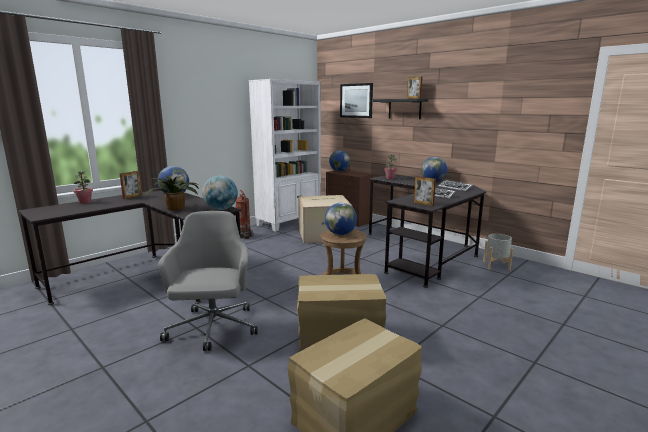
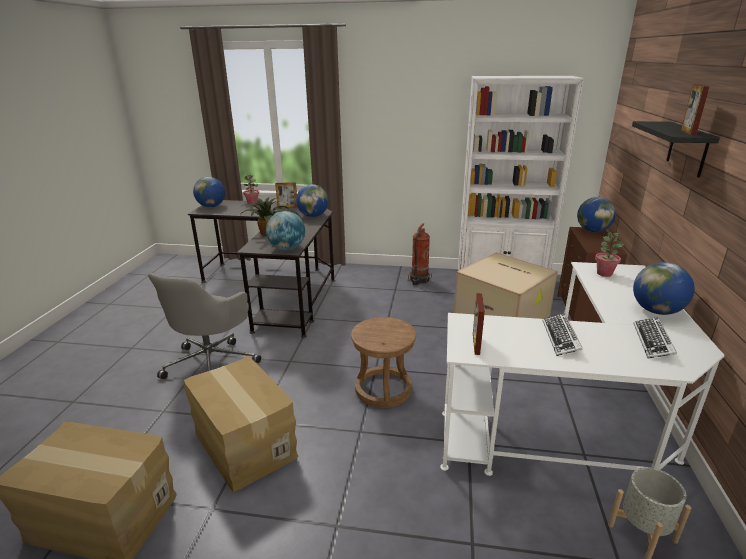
camera: 55 degrees right, 10 degrees up
grey office chair [158,211,258,351] -> grey office chair turned 150 degrees clockwise [148,273,261,379]
globe [325,203,357,235] -> globe moved to [193,177,225,207]
picture [340,83,373,118] -> none
black desk [368,174,486,288] -> white desk [440,262,725,476]

